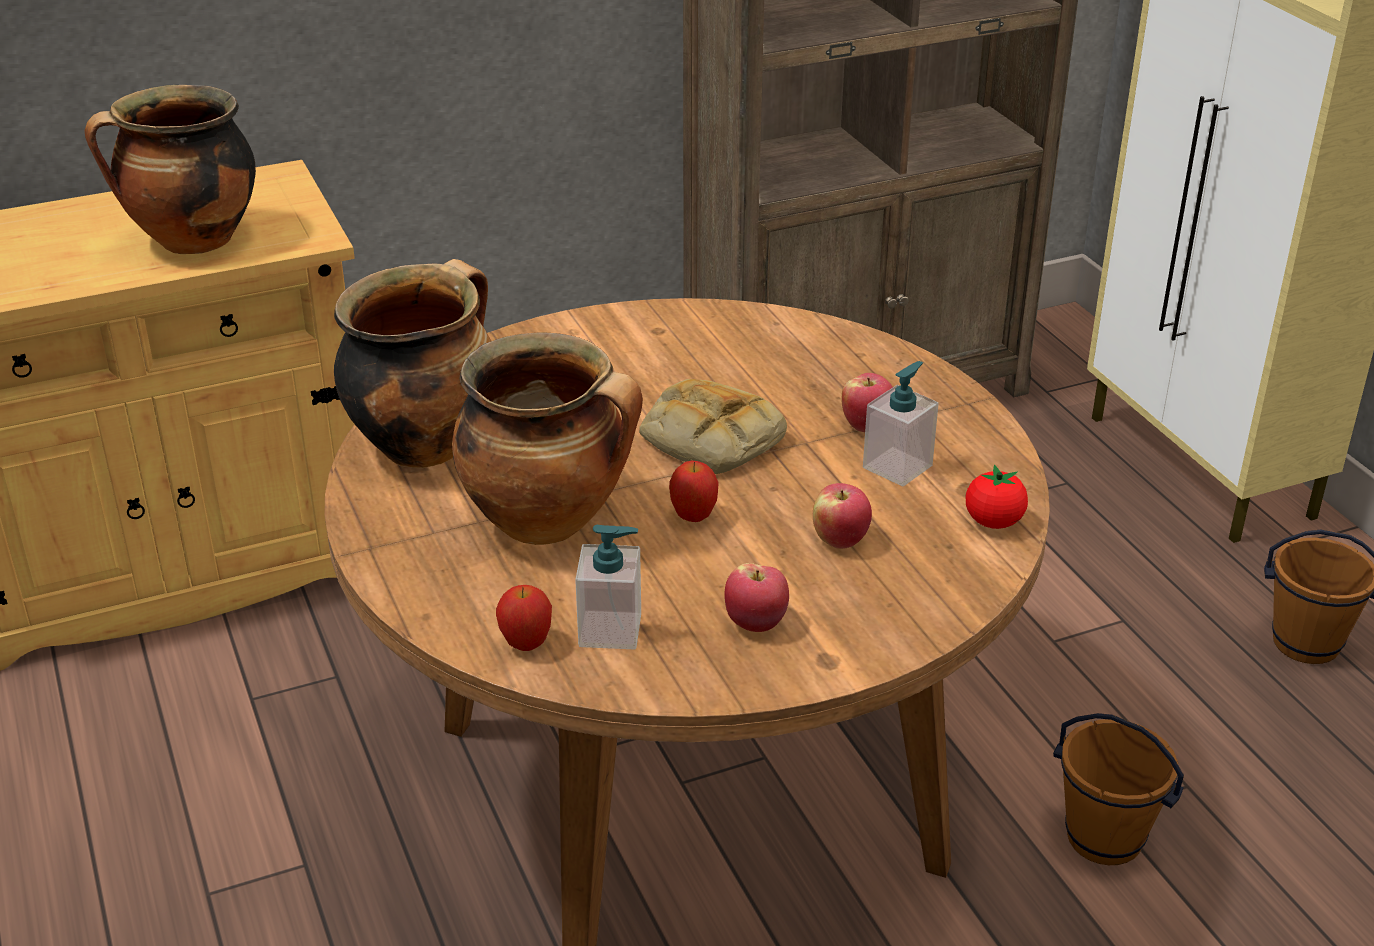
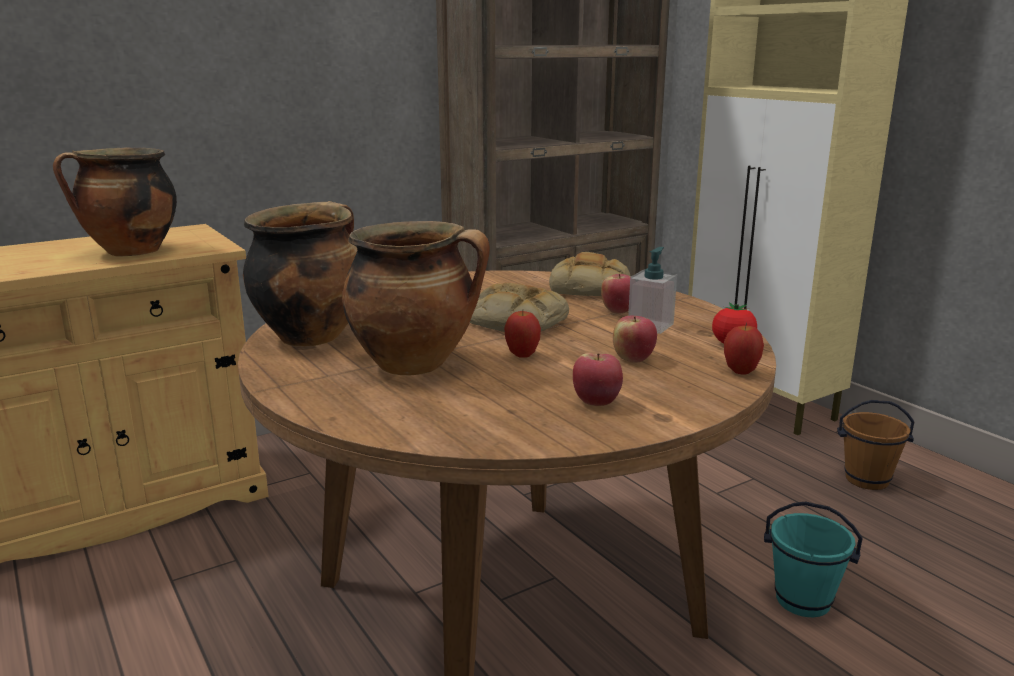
camera: 10 degrees left, 15 degrees down
apple [496,585,552,651] -> apple moved to [724,323,764,375]
soap dispenser [575,525,641,650] -> none
brown bucket [1053,713,1184,865] -> turquoise bucket [764,502,863,617]
none -> bread [549,252,630,296]

